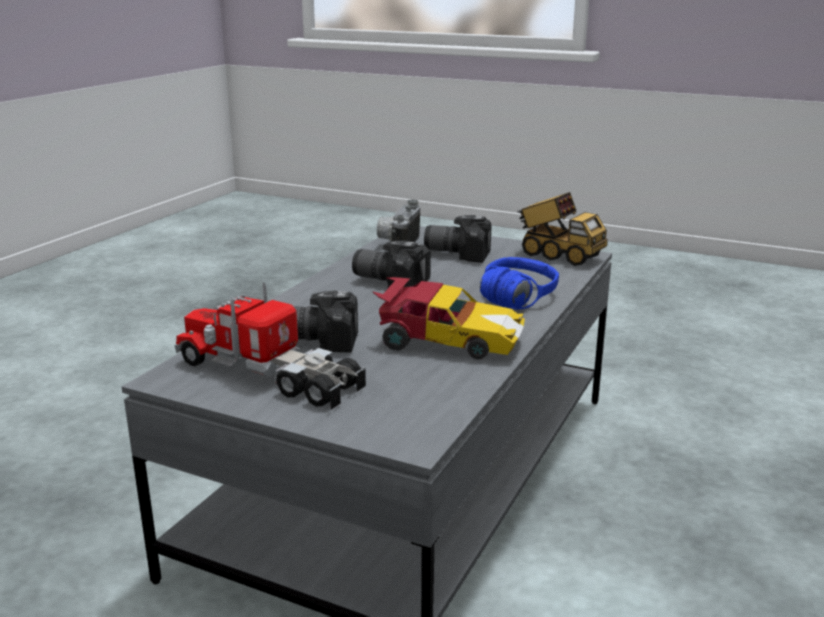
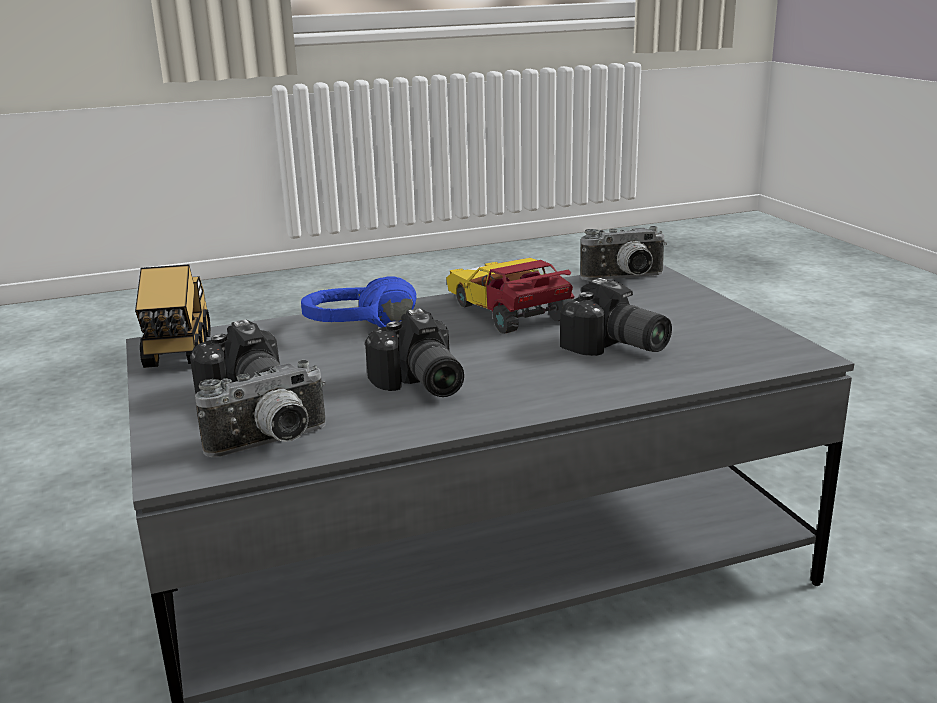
camera: 135 degrees left, 0 degrees up
toy truck [174,283,366,410] -> none
none -> camera [580,226,667,280]

